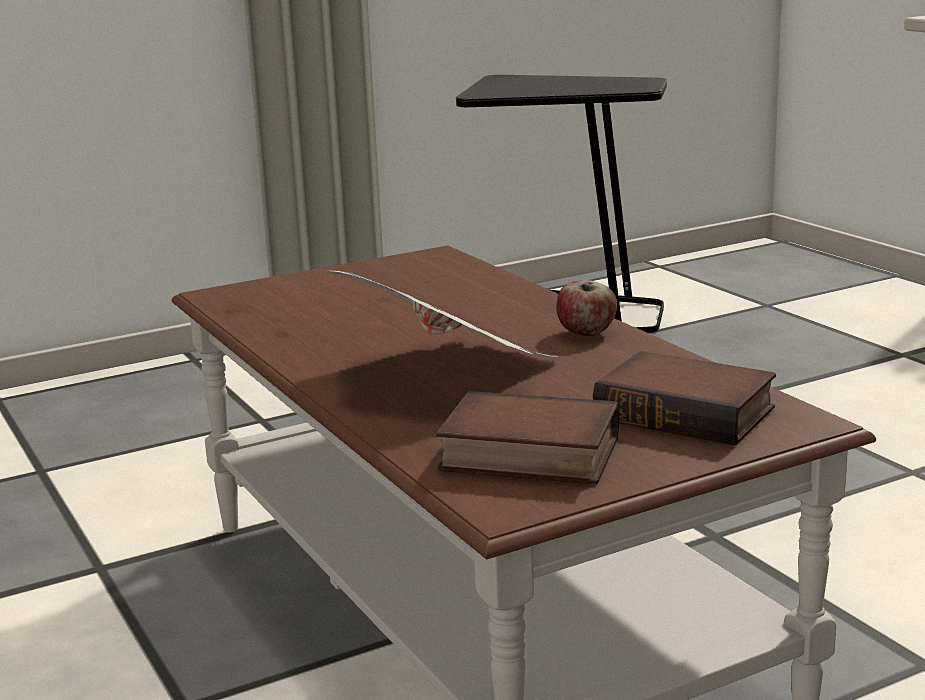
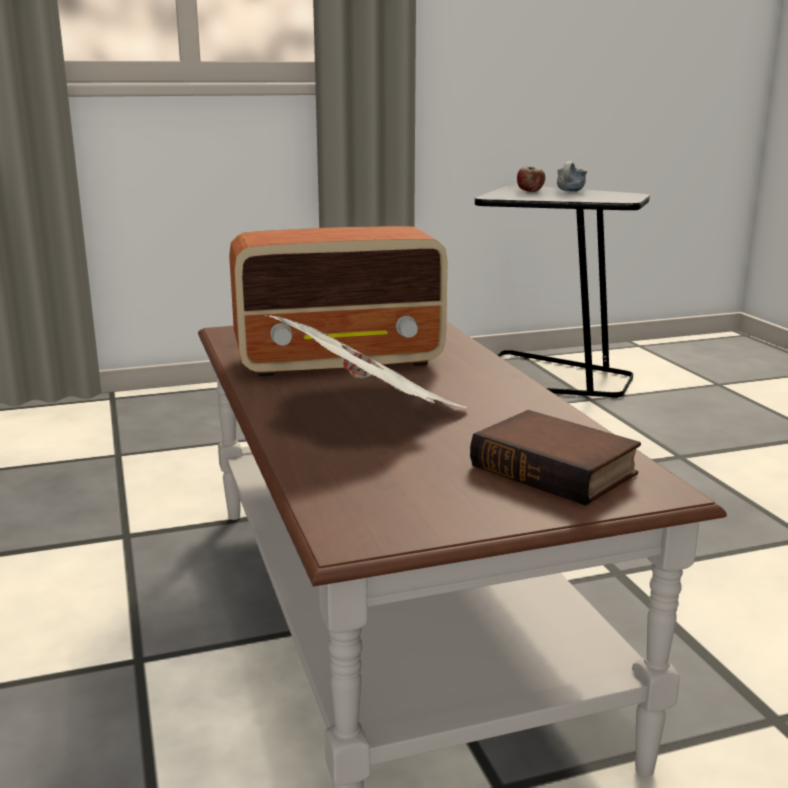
camera: 10 degrees right, 0 degrees up
book [436,391,619,485] -> none
apple [556,280,617,336] -> apple moved to [517,166,545,192]
none -> radio [229,226,448,377]
none -> mug [557,161,587,192]

